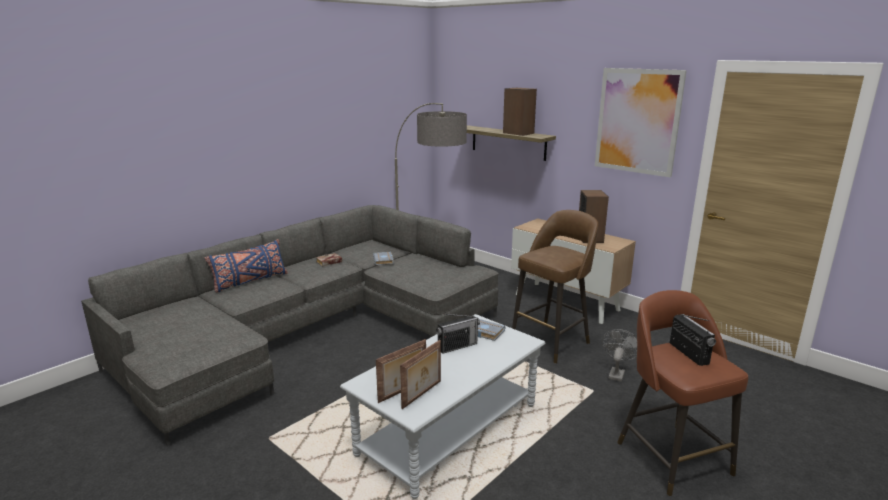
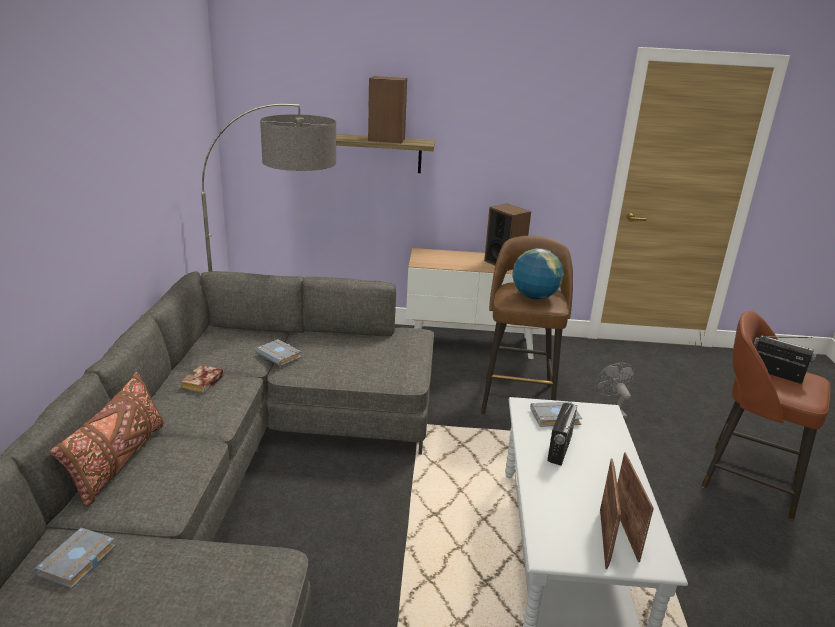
camera: 40 degrees left, 5 degrees up
blue pillow [204,239,288,293] -> brown pillow [50,372,164,507]
picture [595,68,687,177] -> none
none -> grey book [34,528,116,588]
none -> globe [512,248,564,299]

